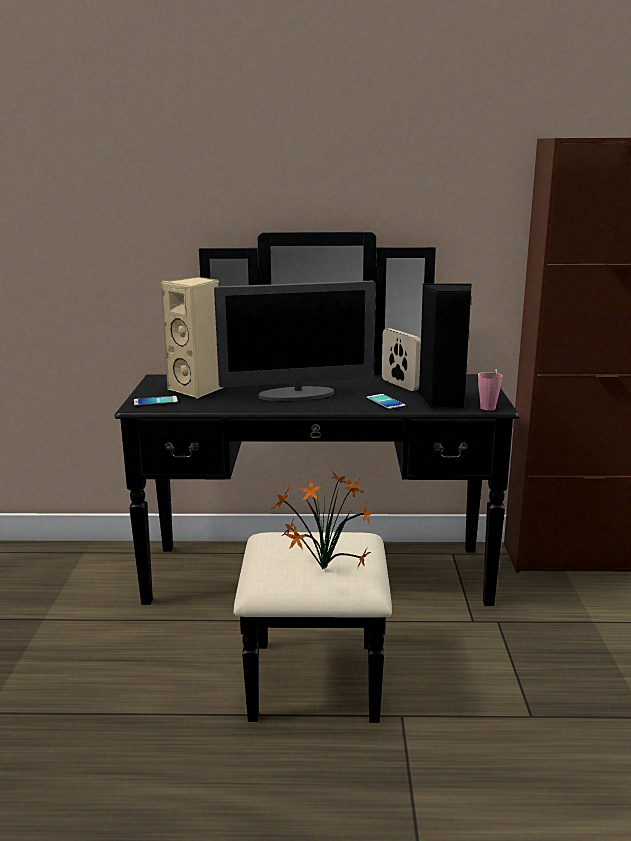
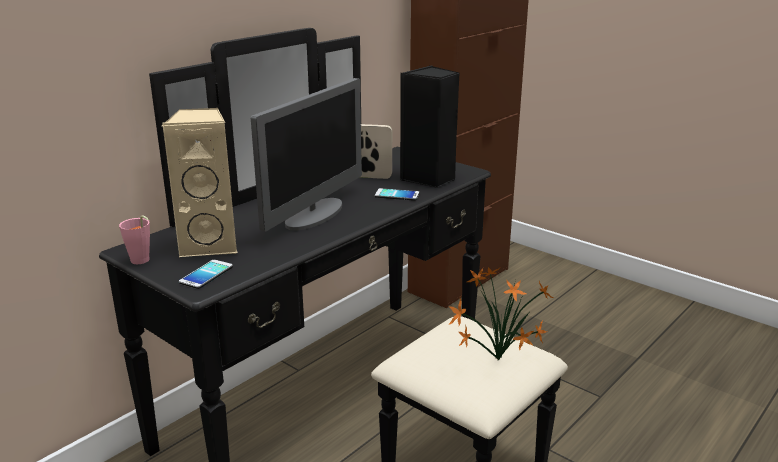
camera: 50 degrees left, 5 degrees up
pink cup [478,369,503,410] -> pink cup moved to [119,215,150,264]

